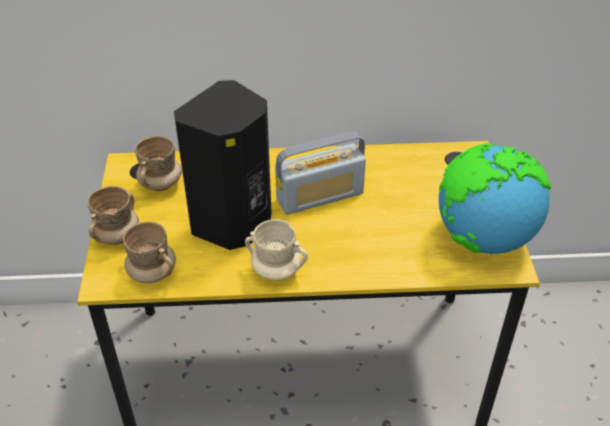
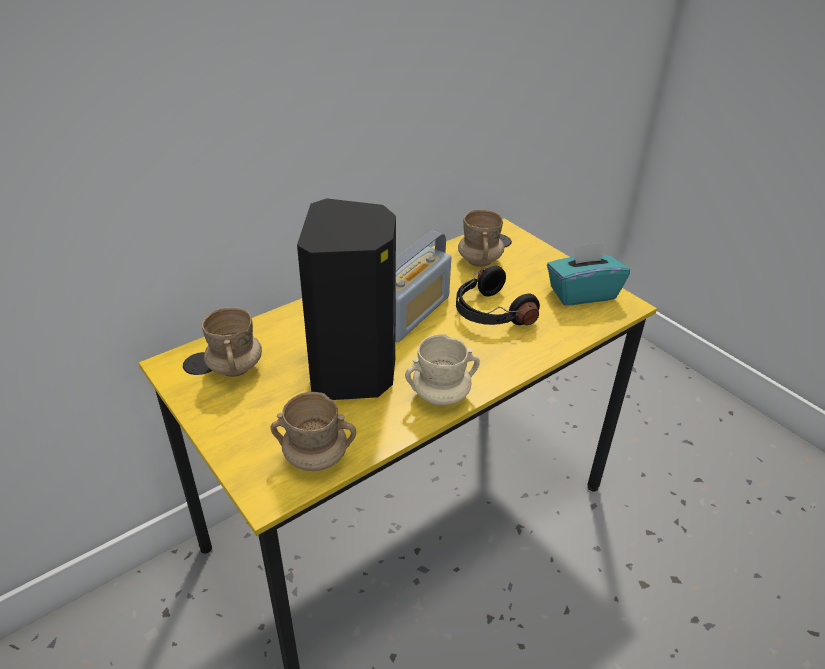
camera: 35 degrees left, 5 degrees down
beige mug [88,186,139,245] -> beige mug moved to [458,209,504,267]
globe [439,143,551,255] -> turquoise tissue box [547,242,630,306]
none -> black headphones [456,266,540,325]

